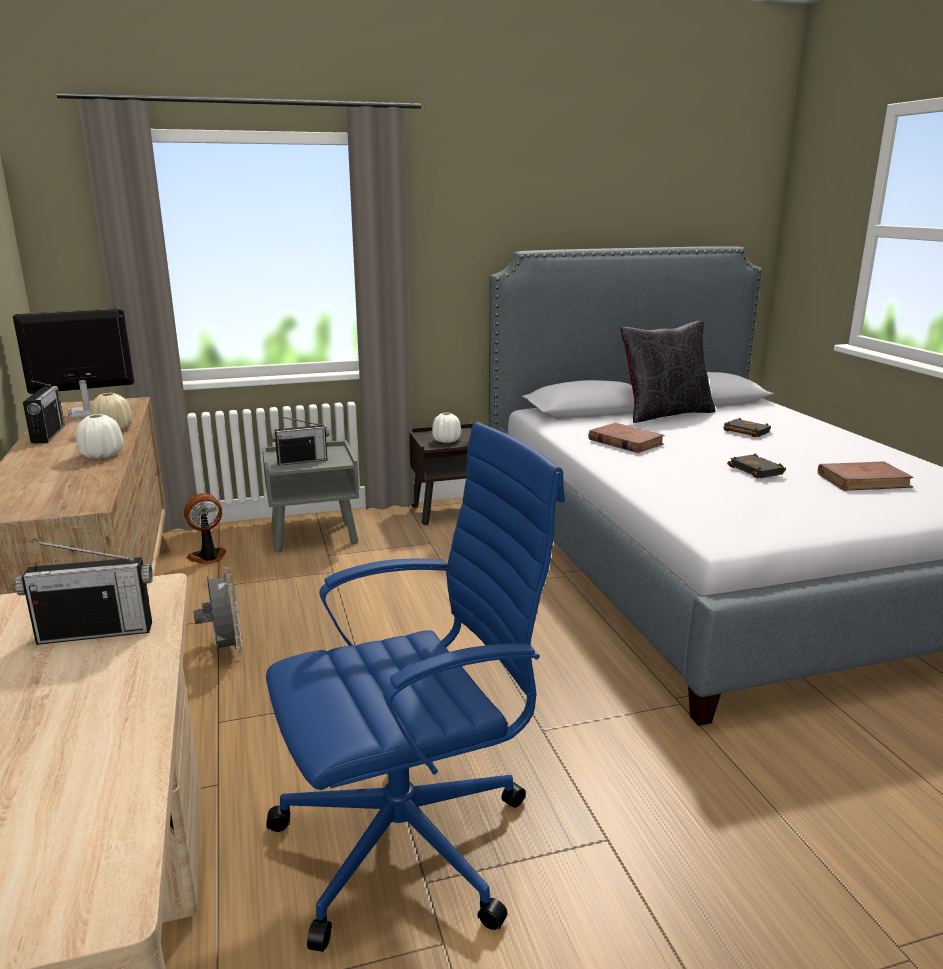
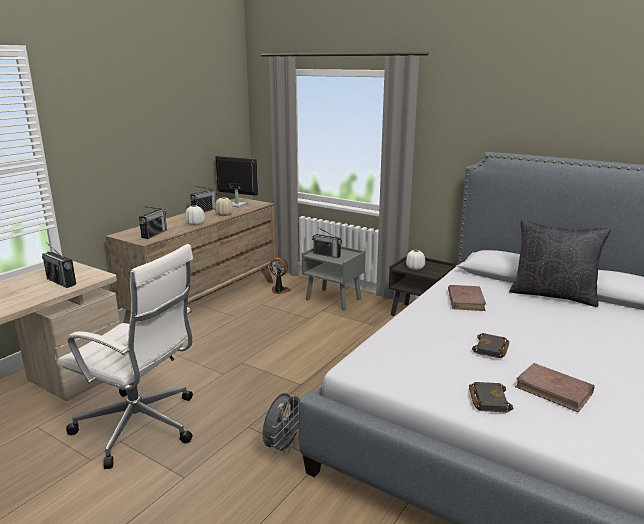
camera: 50 degrees right, 0 degrees up
grey fan [193,567,242,655] -> grey fan moved to [263,393,302,456]
blue office chair [266,422,565,952] -> white office chair [57,244,193,469]
black book [723,418,771,437] -> black book moved to [469,382,514,413]
none -> radio [139,206,167,239]

